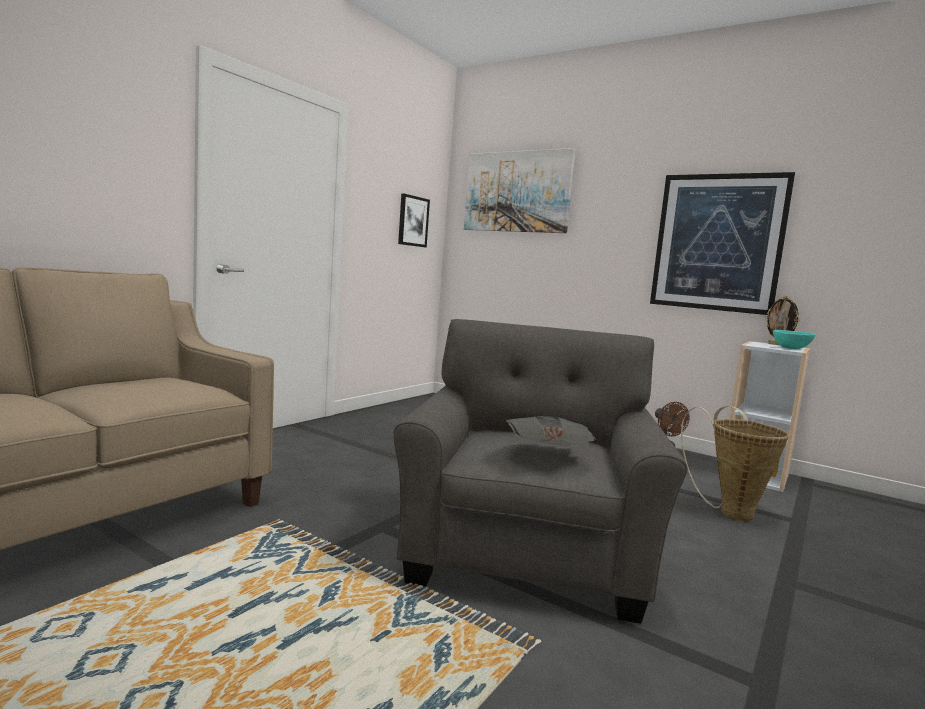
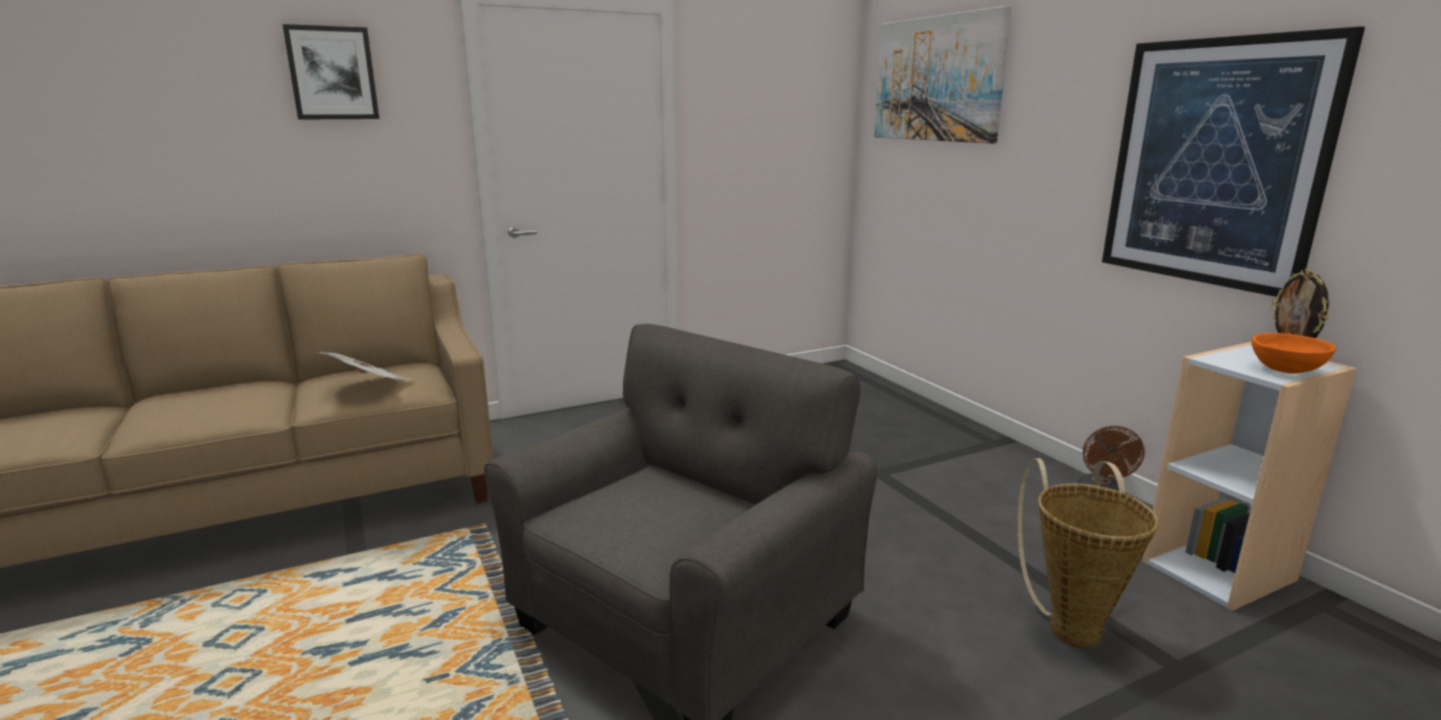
camera: 30 degrees right, 10 degrees up
picture [398,193,430,247] -> picture moved to [282,24,379,120]
newspaper [506,417,596,446] -> newspaper moved to [318,352,411,380]
turquoise bowl [773,330,815,349] -> orange bowl [1251,333,1336,374]

